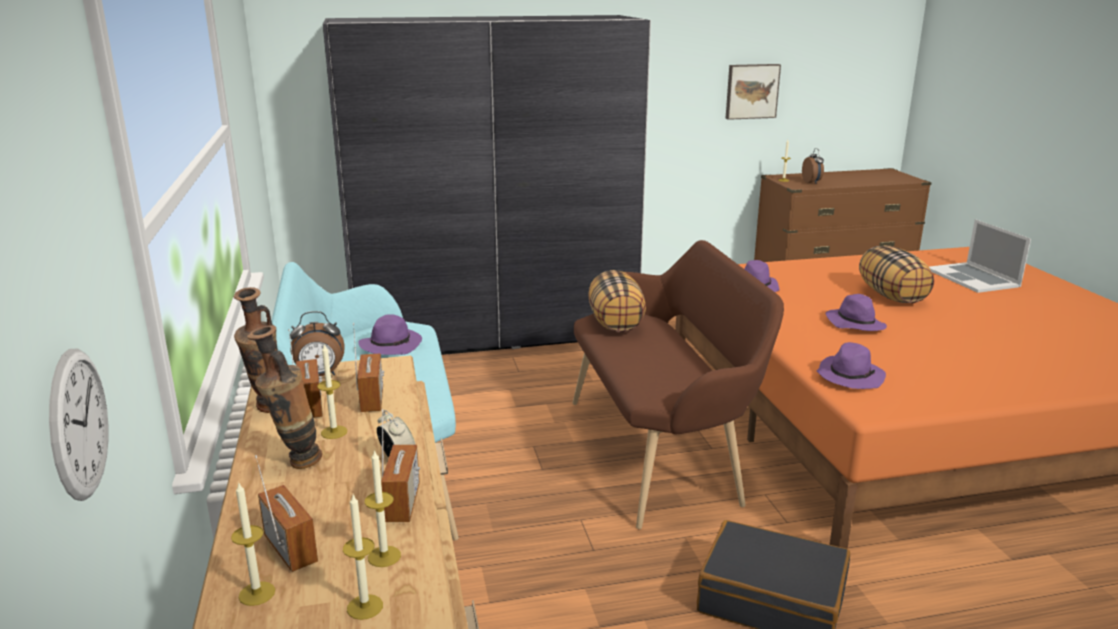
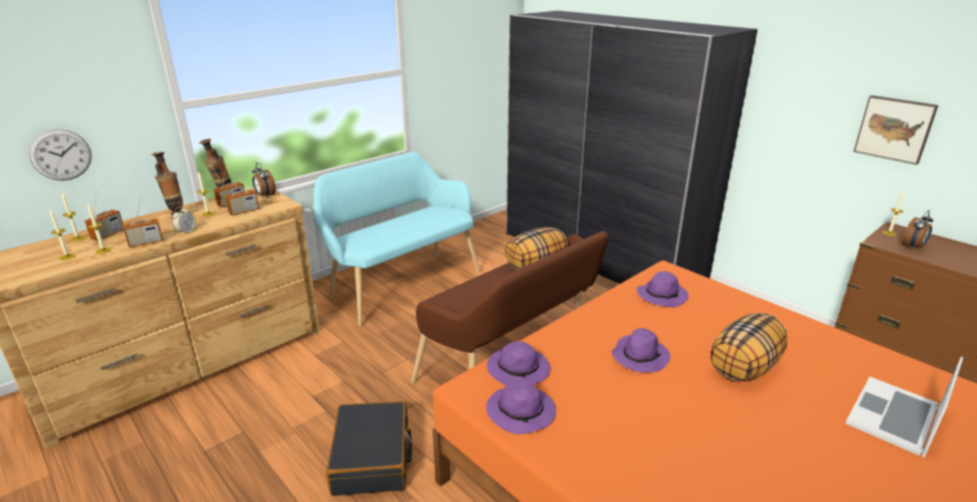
camera: 60 degrees right, 5 degrees up
purple hat [358,314,422,355] -> purple hat moved to [486,381,556,434]

